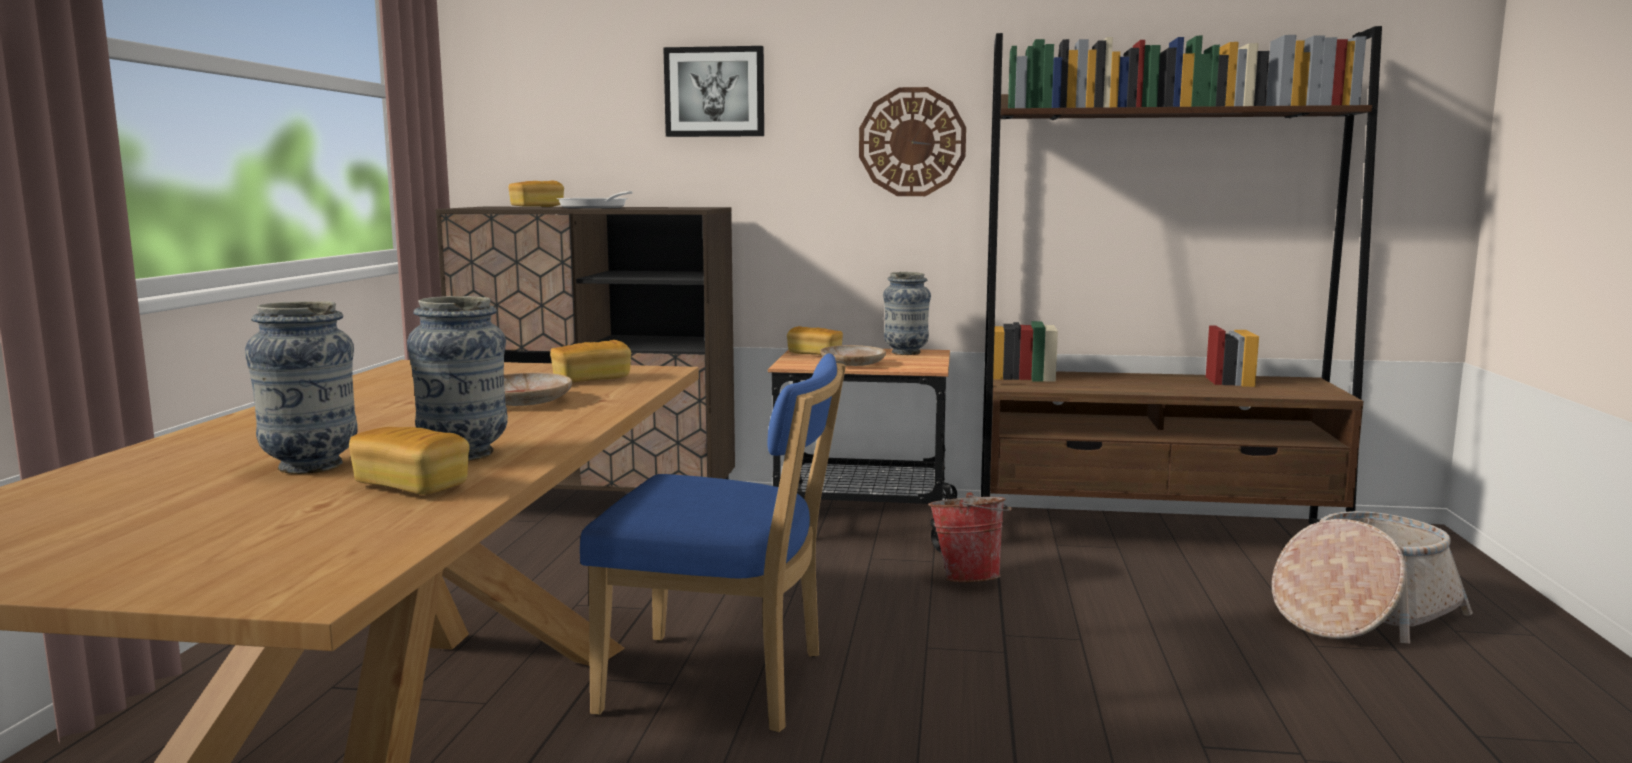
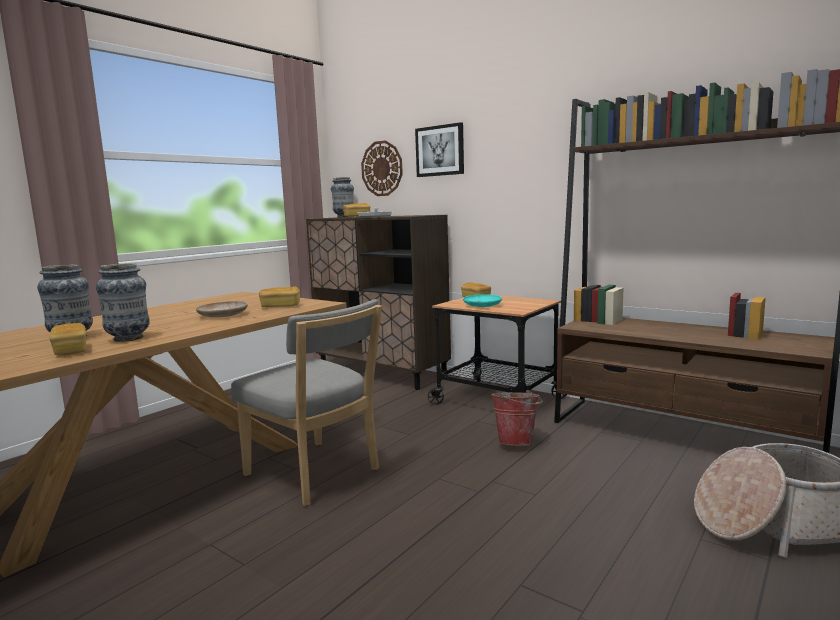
camera: 30 degrees right, 0 degrees up
blue chair [580,353,846,732] -> grey chair [231,299,382,506]
beige plate [820,345,886,366] -> turquoise plate [463,294,502,307]
wall clock [859,87,966,196] -> wall clock moved to [361,140,403,196]
vase [883,272,931,355] -> vase moved to [331,177,354,217]

